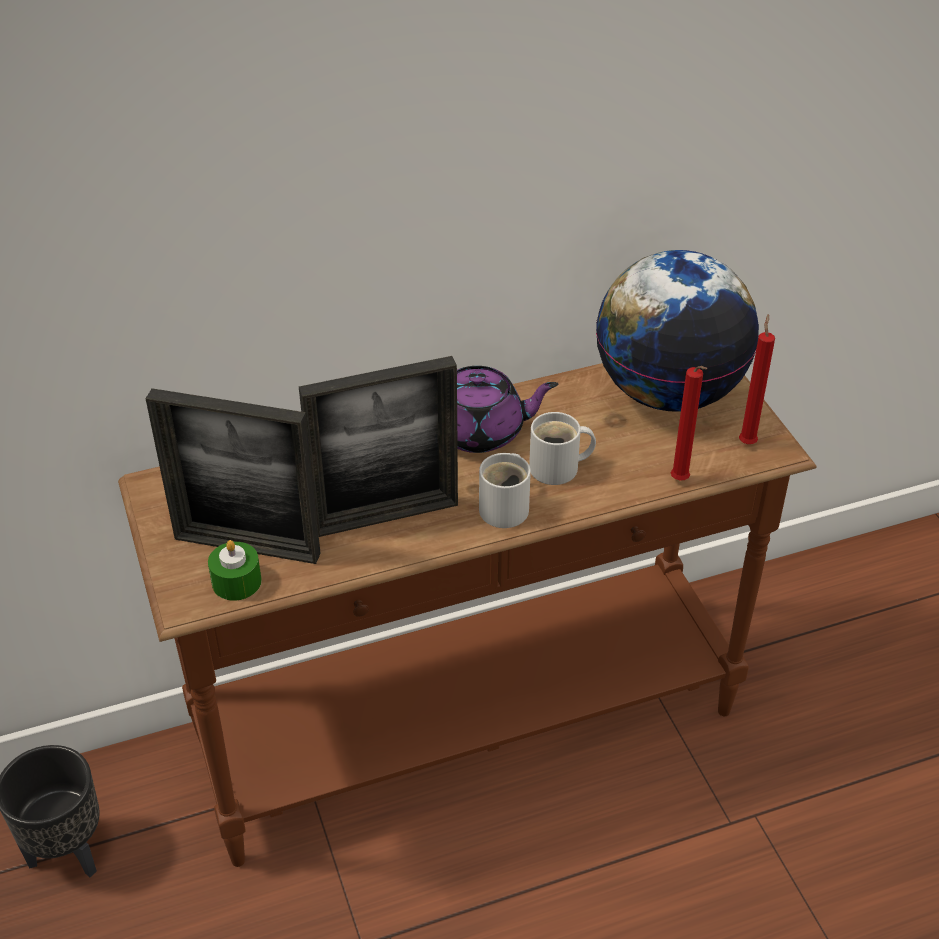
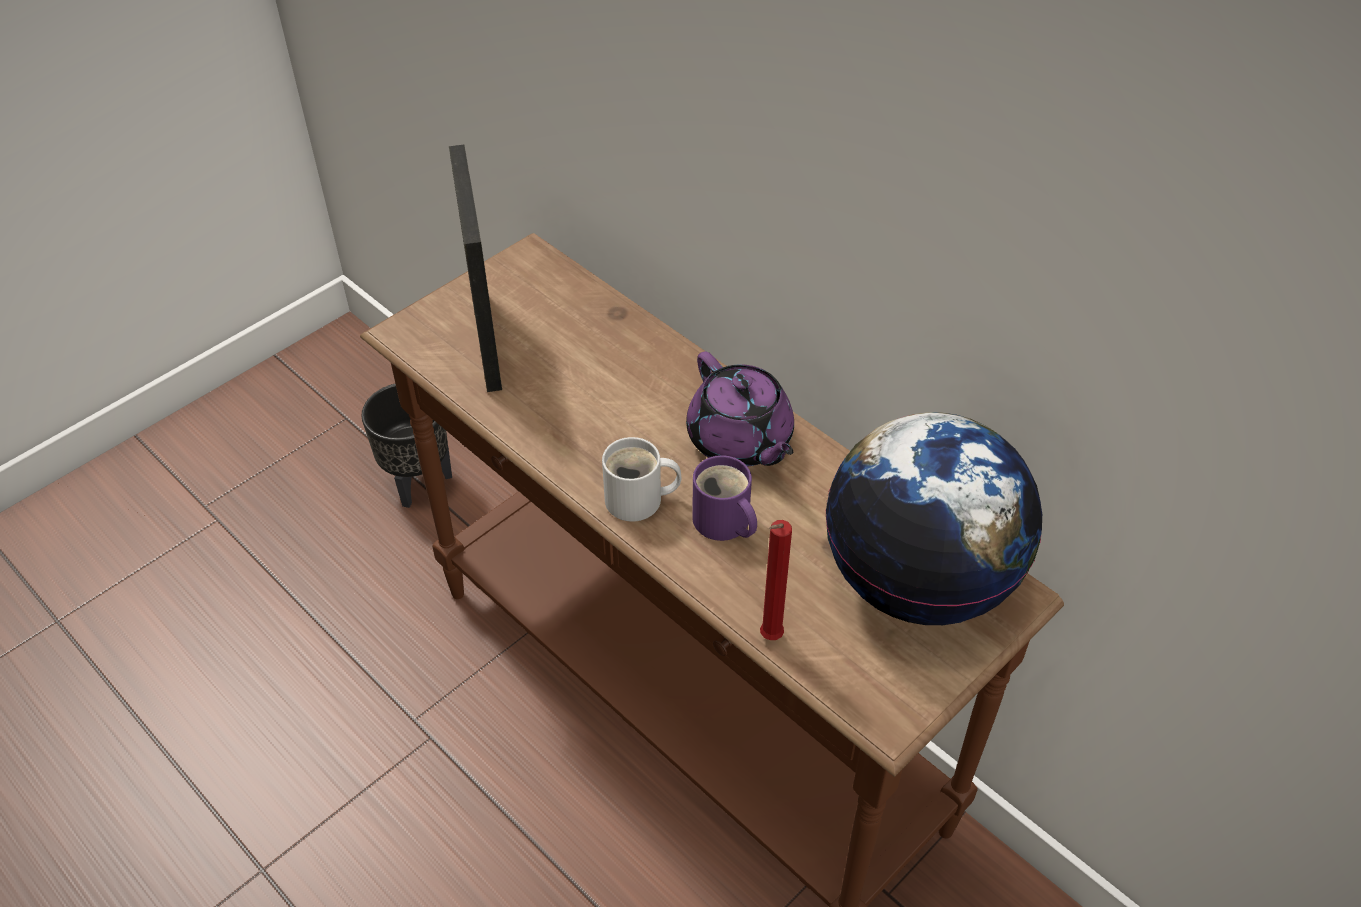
camera: 65 degrees right, 5 degrees up
green candle [208,540,262,601] -> none
picture frame [299,356,458,537] -> none
white mug [529,412,596,485] -> purple mug [692,455,757,541]
red candle [739,314,775,444] -> none

